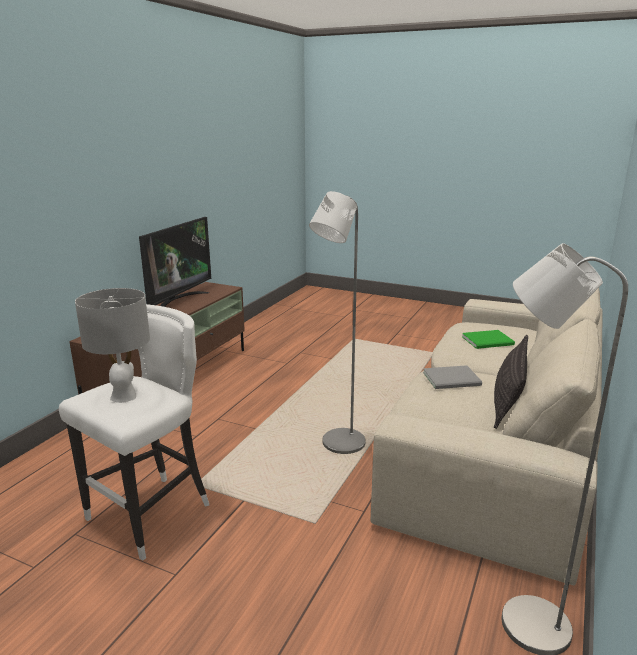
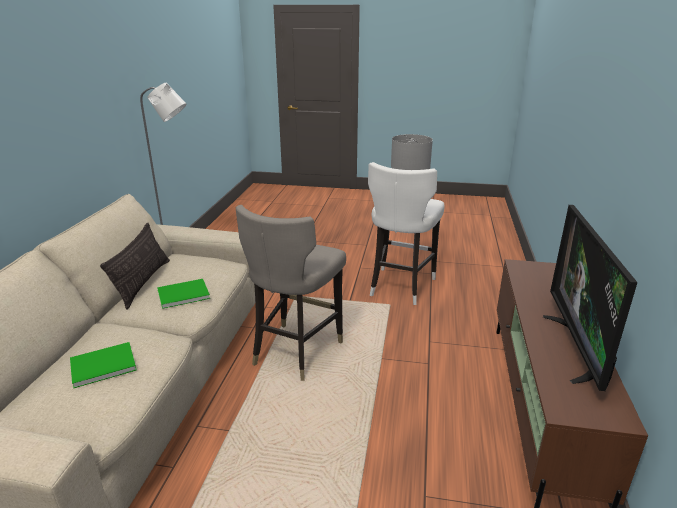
camera: 165 degrees right, 5 degrees up
grey floor lamp [309,191,366,454] -> grey stool [236,205,346,381]
grey book [423,365,482,389] -> green book [157,279,210,309]

